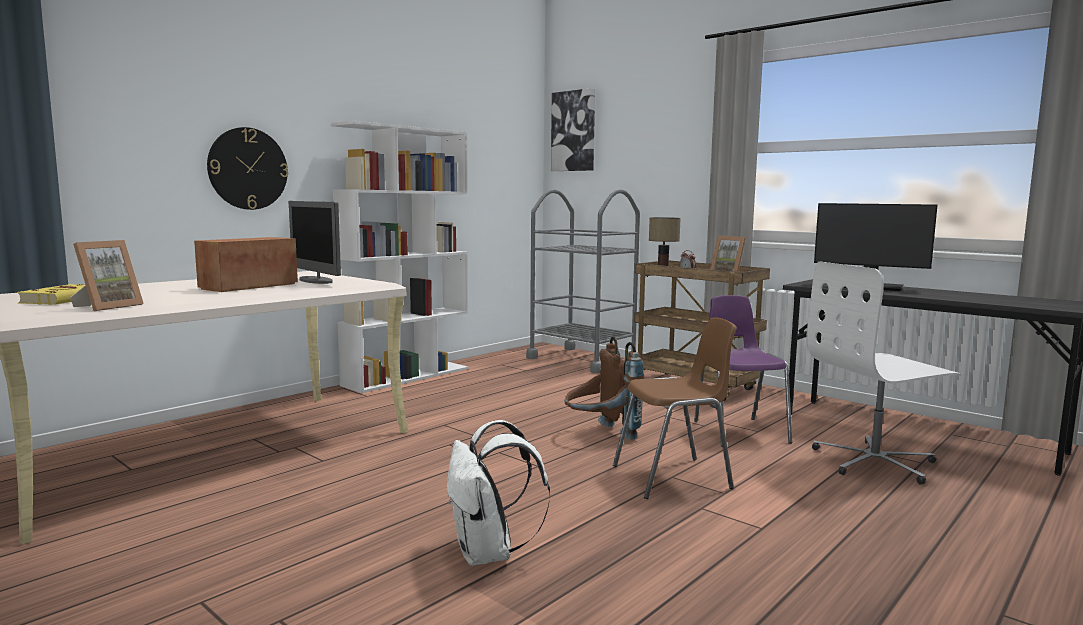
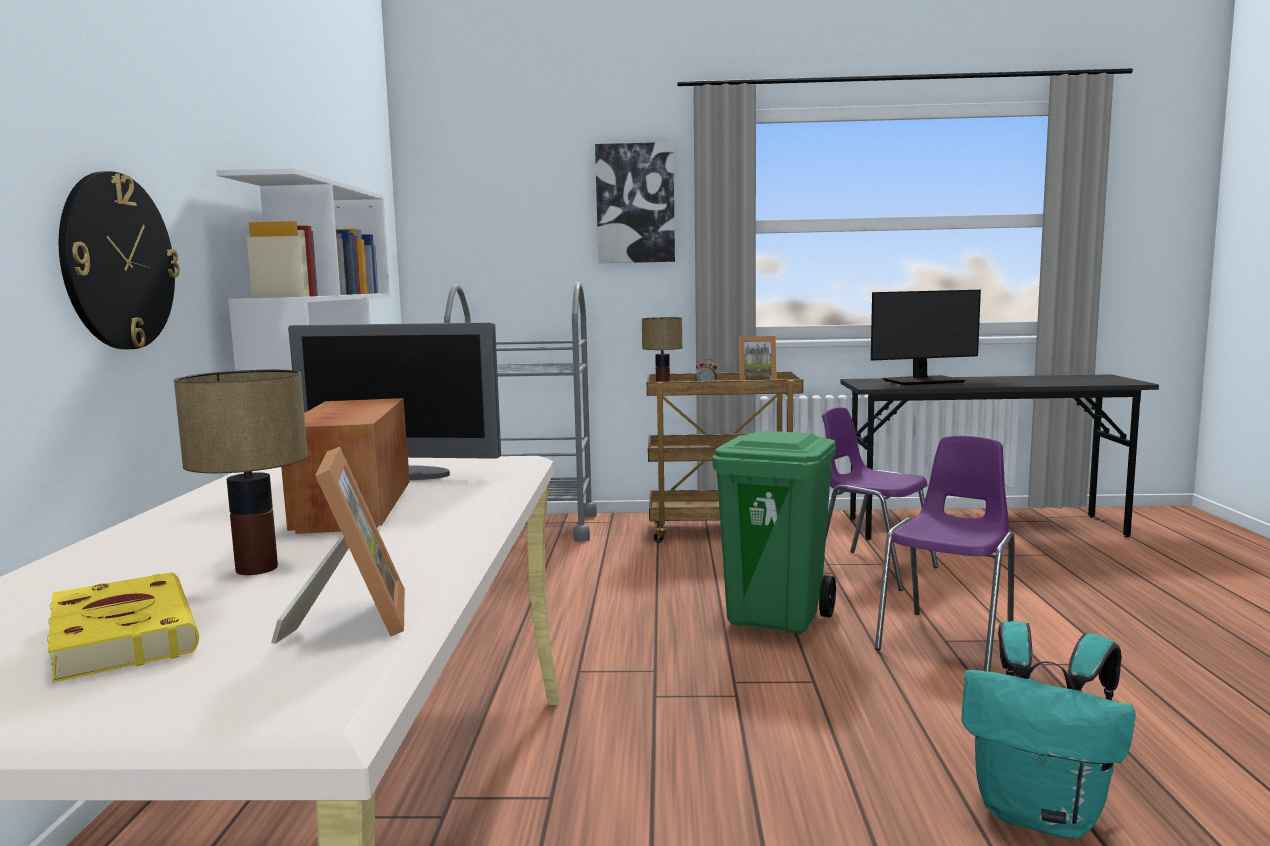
camera: 40 degrees left, 0 degrees up
white backpack [447,420,550,566] -> turquoise backpack [962,621,1136,839]
picture [551,88,595,171] -> picture moved to [595,142,675,263]
brown backpack [565,336,644,440] -> green trash can [712,431,836,634]
brown chair [613,317,737,499] -> purple chair [875,436,1015,672]
white office chair [806,261,962,485] -> none
none -> table lamp [174,370,308,575]

